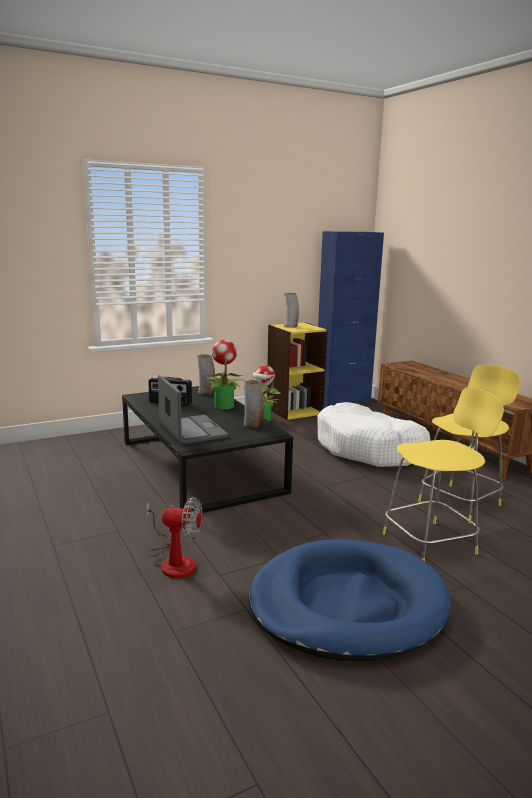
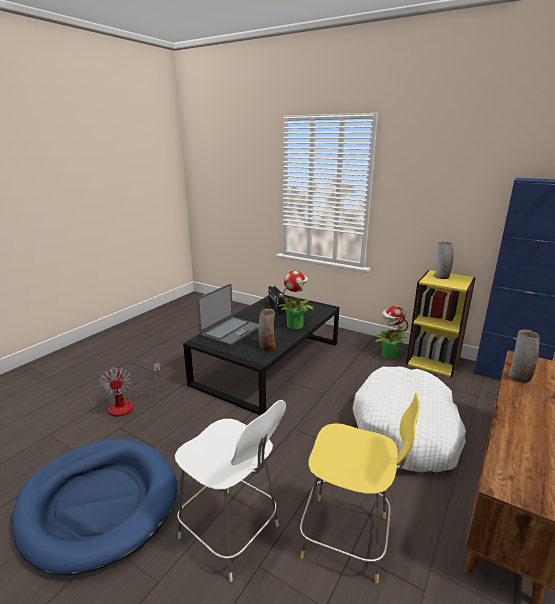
camera: 60 degrees right, 5 degrees up
vase [197,354,215,395] -> vase moved to [508,330,540,383]
yellow stool [382,387,504,561] -> white stool [175,400,286,582]

